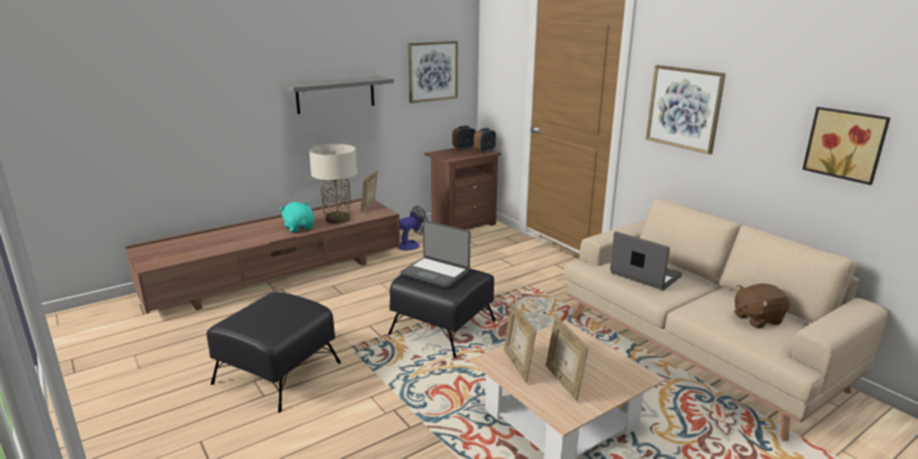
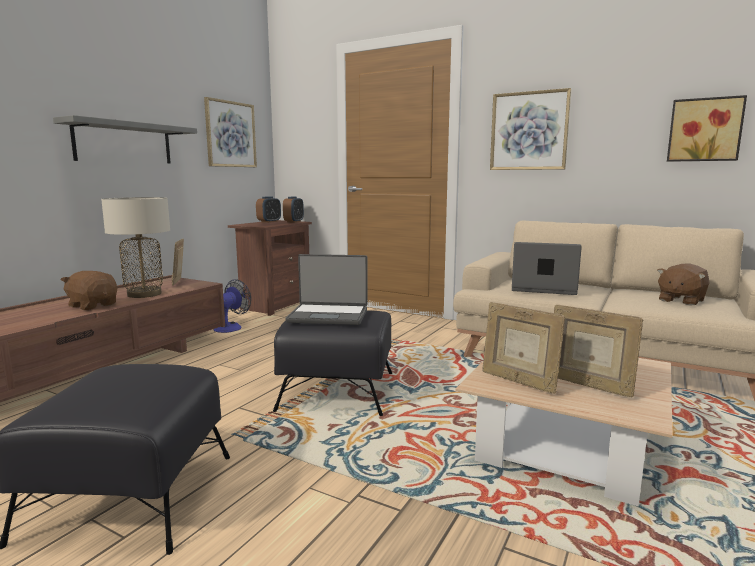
camera: 25 degrees left, 10 degrees down
turquoise plush toy [279,202,314,233] -> brown plush toy [61,271,117,310]

